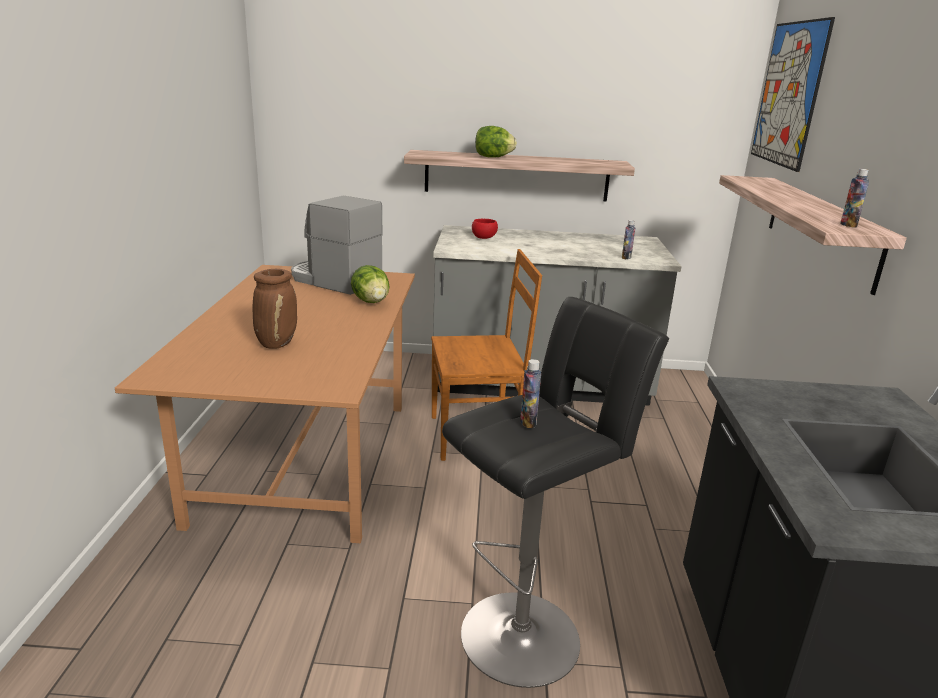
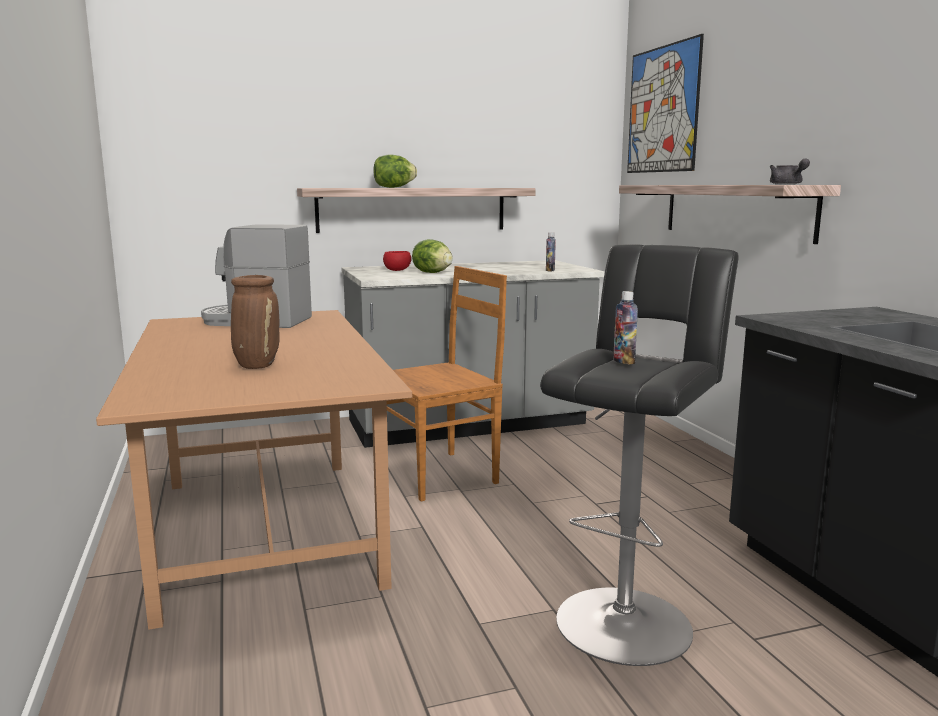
camera: 20 degrees left, 10 degrees down
lettuce [351,265,390,303] -> lettuce moved to [412,239,453,273]
bottle [840,169,869,227] -> grey teapot [770,158,810,185]

